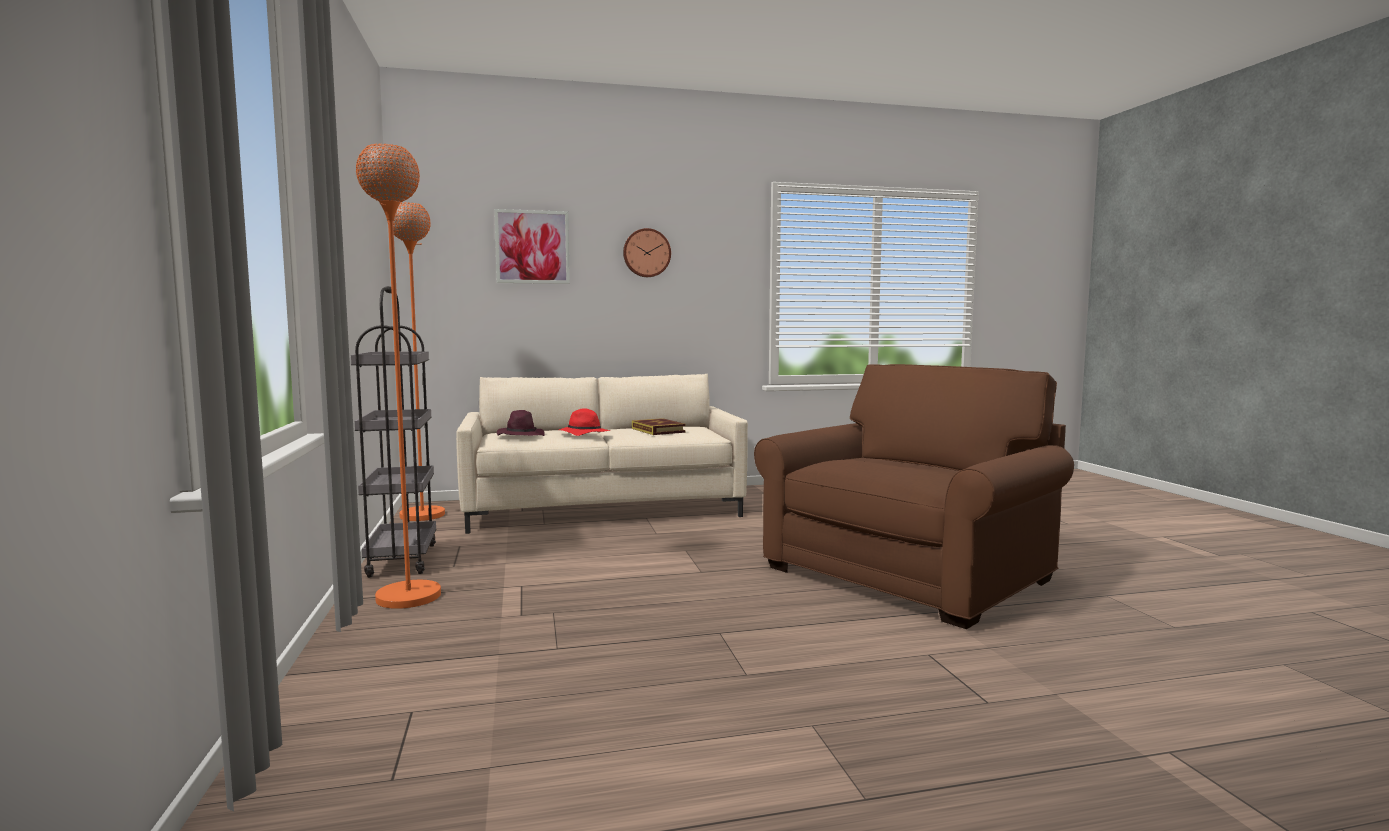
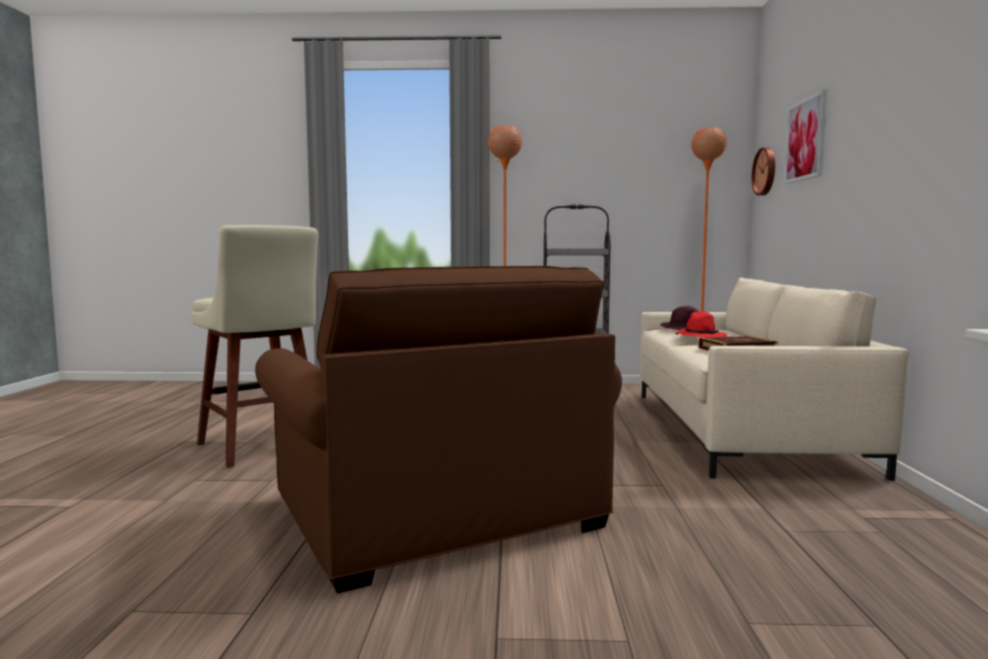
camera: 105 degrees right, 0 degrees up
wall clock [623,228,671,277] -> wall clock moved to [752,147,775,196]
none -> beige stool [191,225,318,468]

